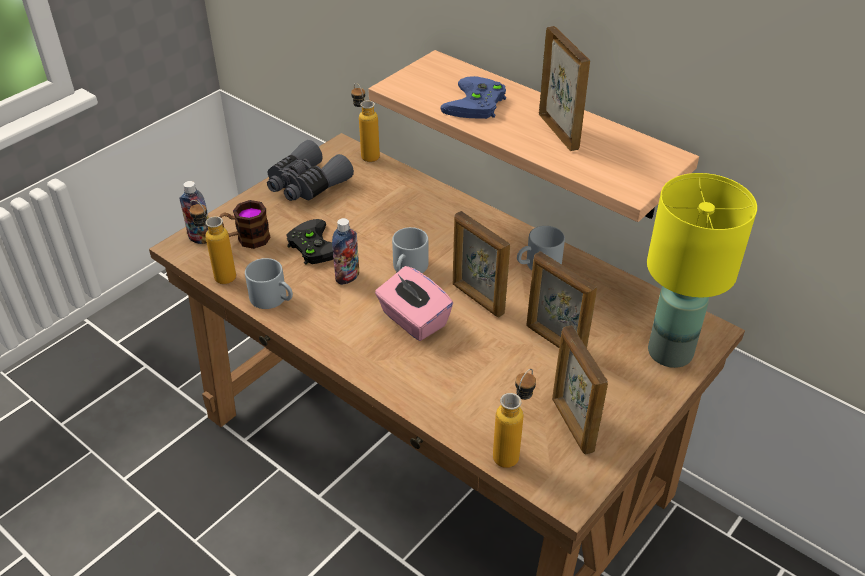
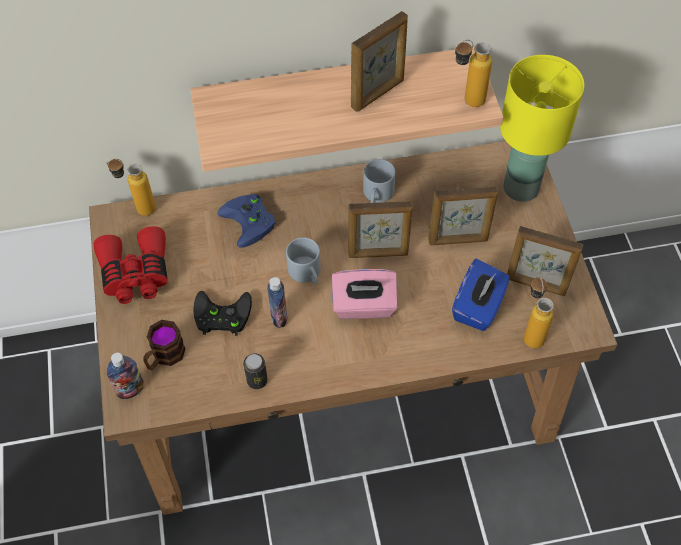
camera: 50 degrees left, 15 degrees up
bottle [189,200,236,284] -> bottle moved to [454,40,492,107]
grey mug [245,258,293,309] -> can [243,353,268,389]
grey binoculars [267,140,354,201] -> red binoculars [94,226,168,304]
blue game controller [440,76,506,119] -> blue game controller moved to [218,194,276,248]
picture frame [539,26,590,151] -> picture frame turned 120 degrees clockwise [351,11,408,112]
none -> blue tissue box [452,259,510,331]

